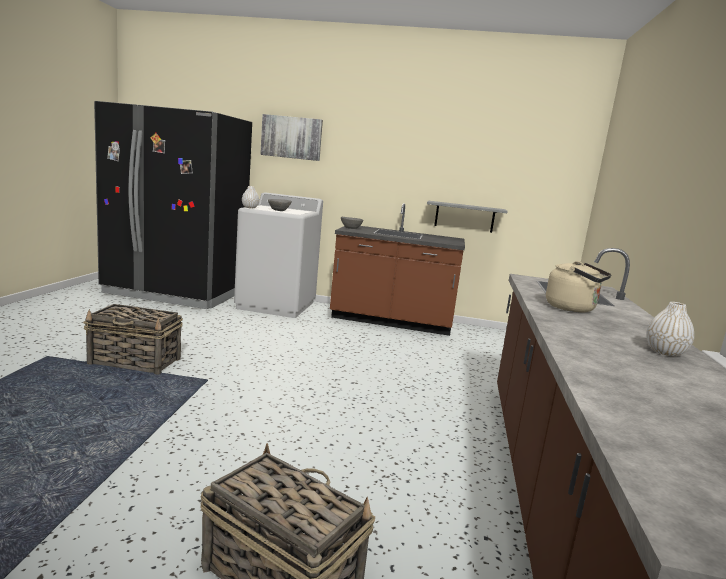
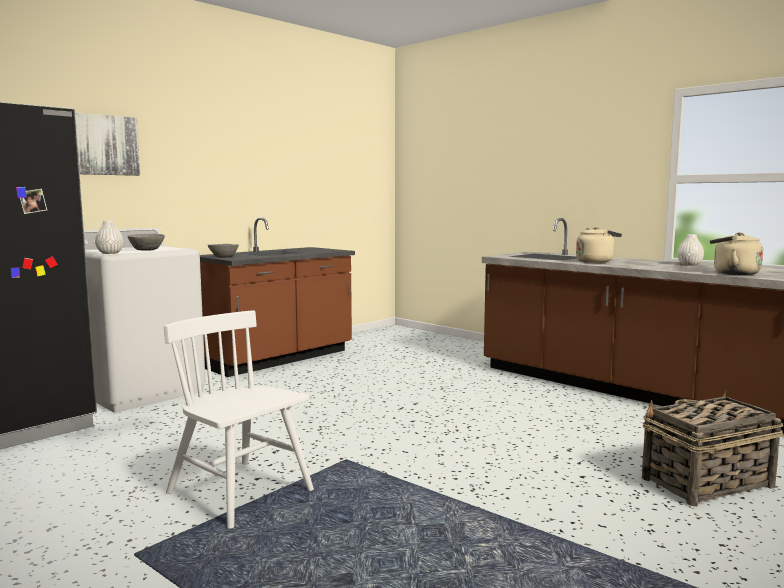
camera: 55 degrees left, 5 degrees down
basket [83,304,183,375] -> white chair [164,310,314,529]
grey shelf [427,201,508,233] -> none
none -> beige kettle [710,232,763,275]

